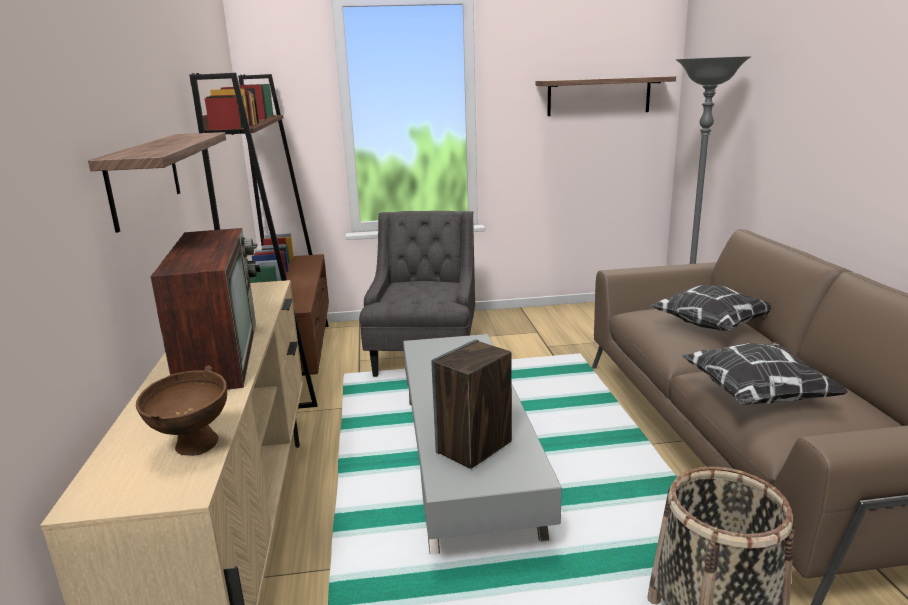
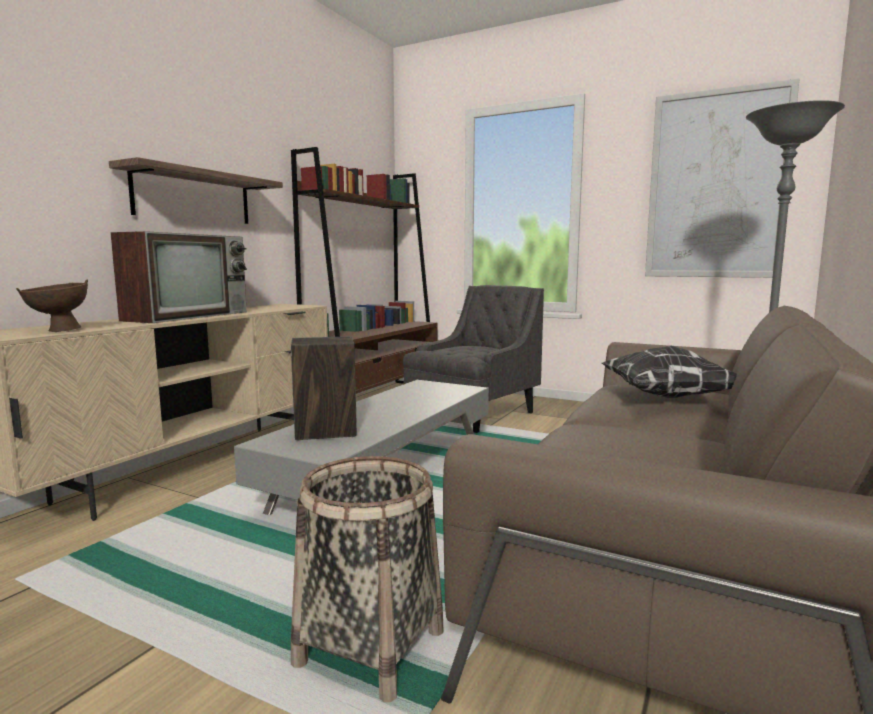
camera: 35 degrees right, 10 degrees down
shelf [535,76,676,116] -> picture [645,79,800,278]
pillow [682,342,850,405] -> none

